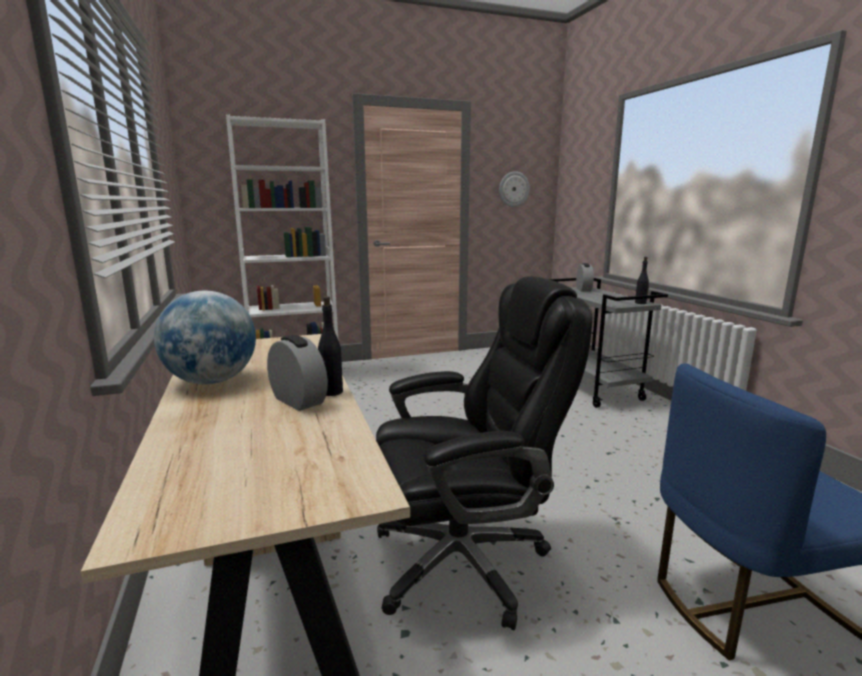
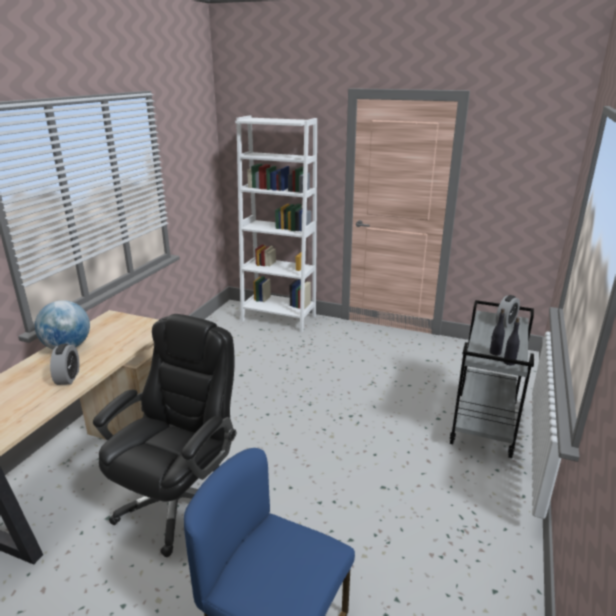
camera: 40 degrees right, 10 degrees up
black bottle [318,296,343,396] -> black bottle moved to [490,309,505,355]
black office chair [376,276,593,630] -> black office chair turned 90 degrees counterclockwise [93,314,236,557]
wall clock [499,171,530,207] -> none

